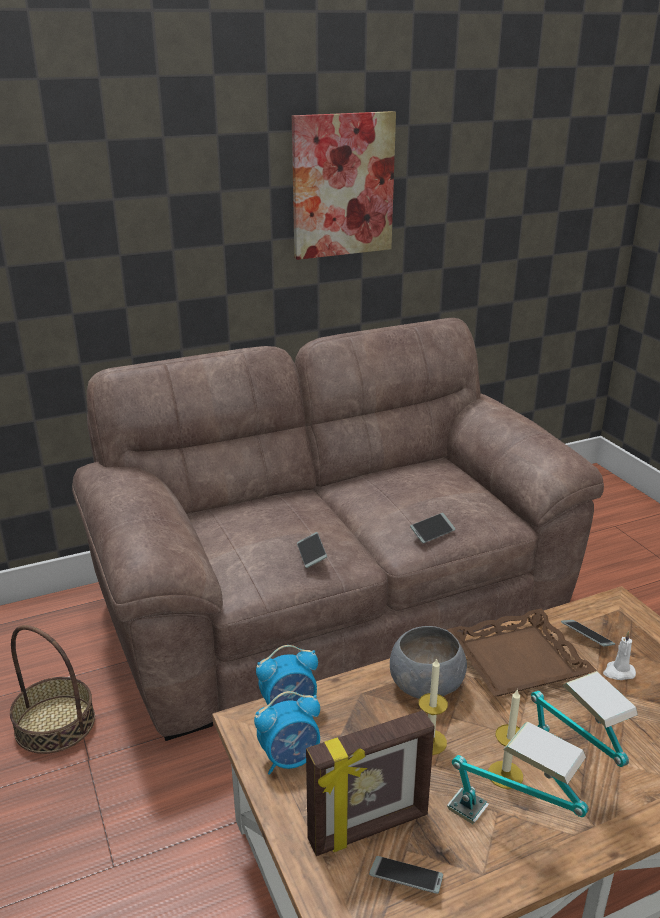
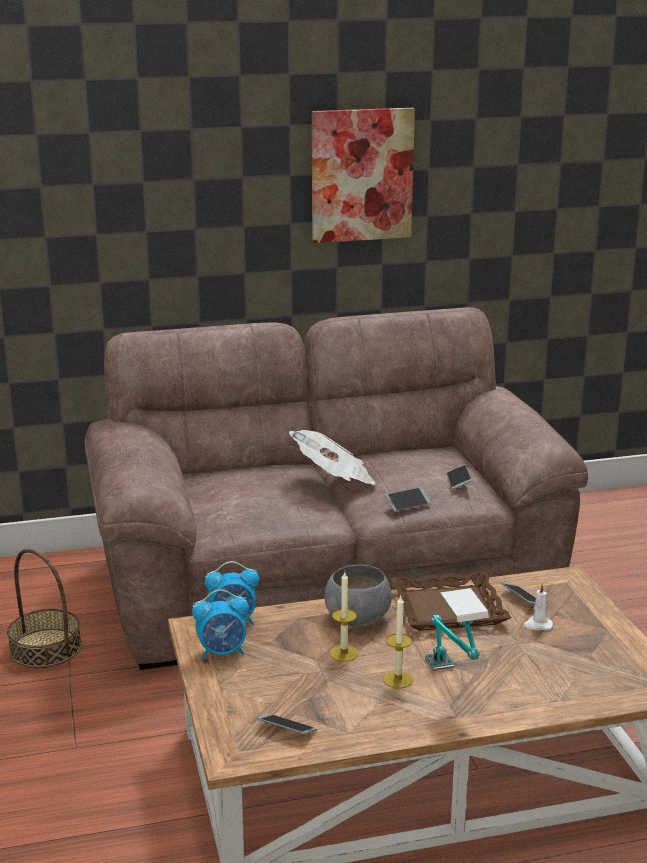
camera: 10 degrees right, 5 degrees down
phone [297,532,327,568] -> phone moved to [446,464,472,489]
picture frame [306,710,435,856] -> none
table lamp [447,721,589,824] -> none
none -> newspaper [289,430,376,485]

